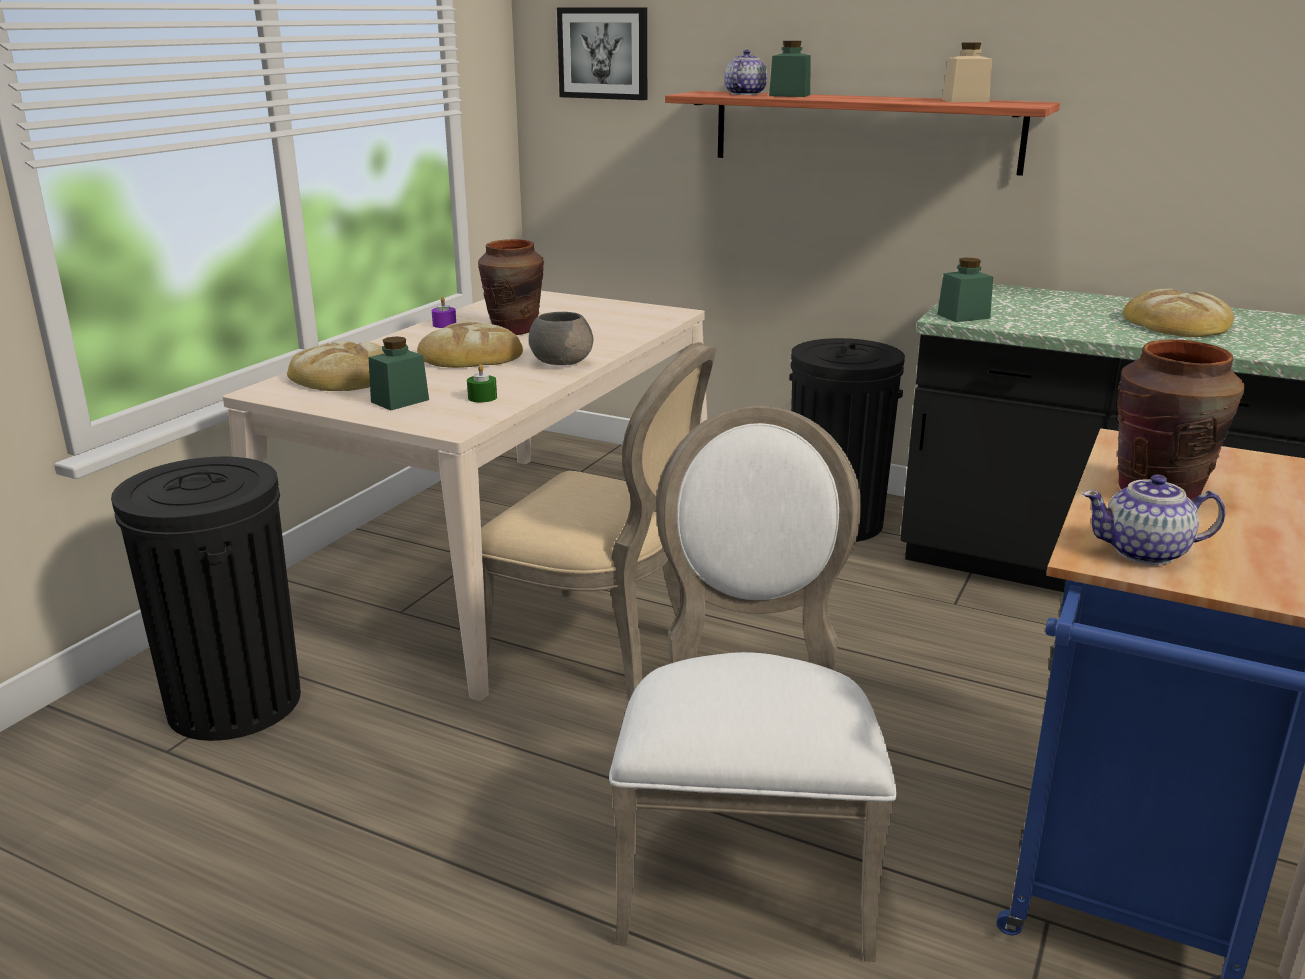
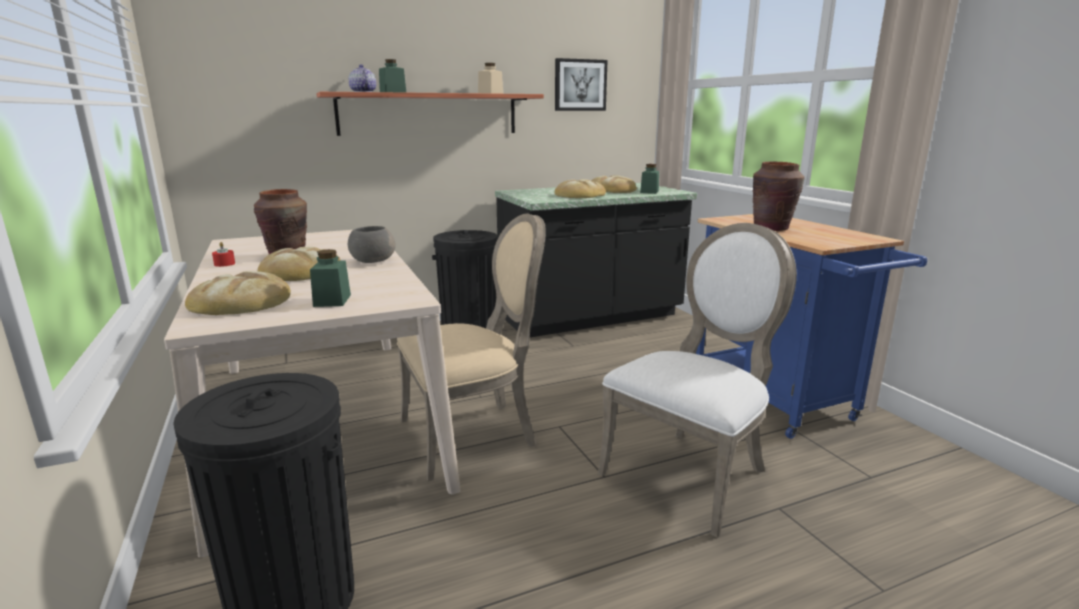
camera: 50 degrees left, 5 degrees down
purple candle [432,297,456,328] -> red candle [212,242,235,267]
green candle [467,364,497,402] -> none
picture [557,7,647,100] -> picture moved to [555,58,608,111]
white chair [609,406,897,962] -> white chair turned 90 degrees clockwise [598,223,797,538]
green jar [937,258,993,322] -> green jar moved to [640,164,659,194]
teapot [1083,474,1225,565] -> none
none -> bread [555,179,606,198]

